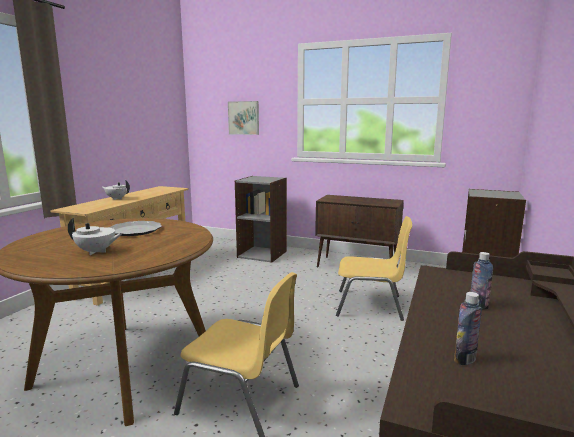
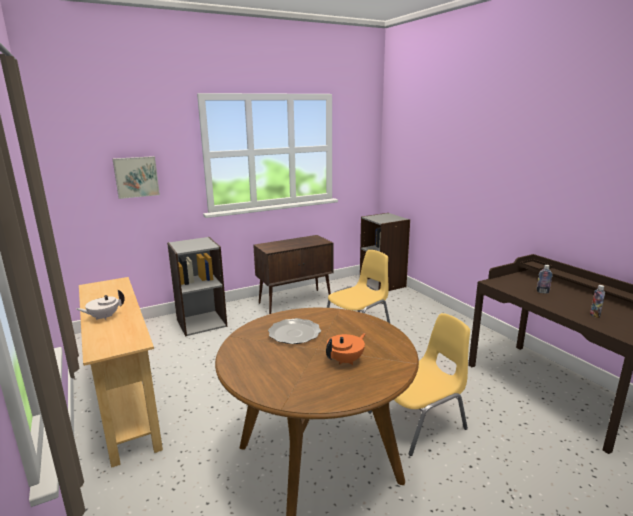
camera: 50 degrees left, 5 degrees up
white teapot [68,218,123,255] -> orange teapot [326,333,365,365]

